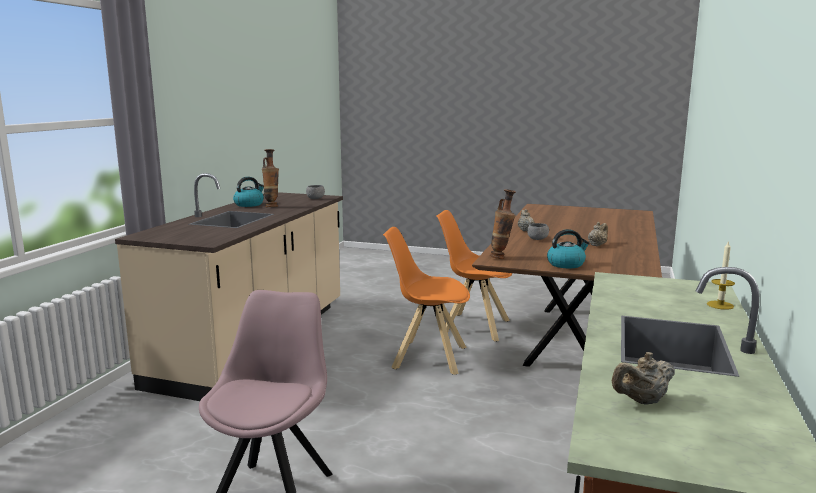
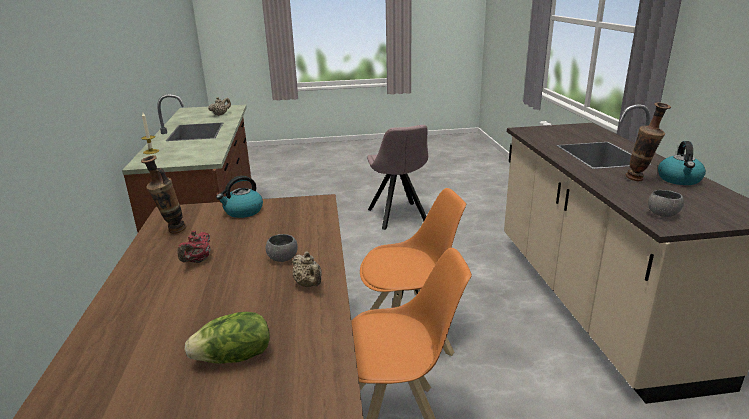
camera: 155 degrees right, 10 degrees up
vase [490,190,516,259] -> vase moved to [141,155,186,234]
beige teapot [588,222,608,246] -> red teapot [177,231,211,263]
none -> lettuce [185,312,270,364]

